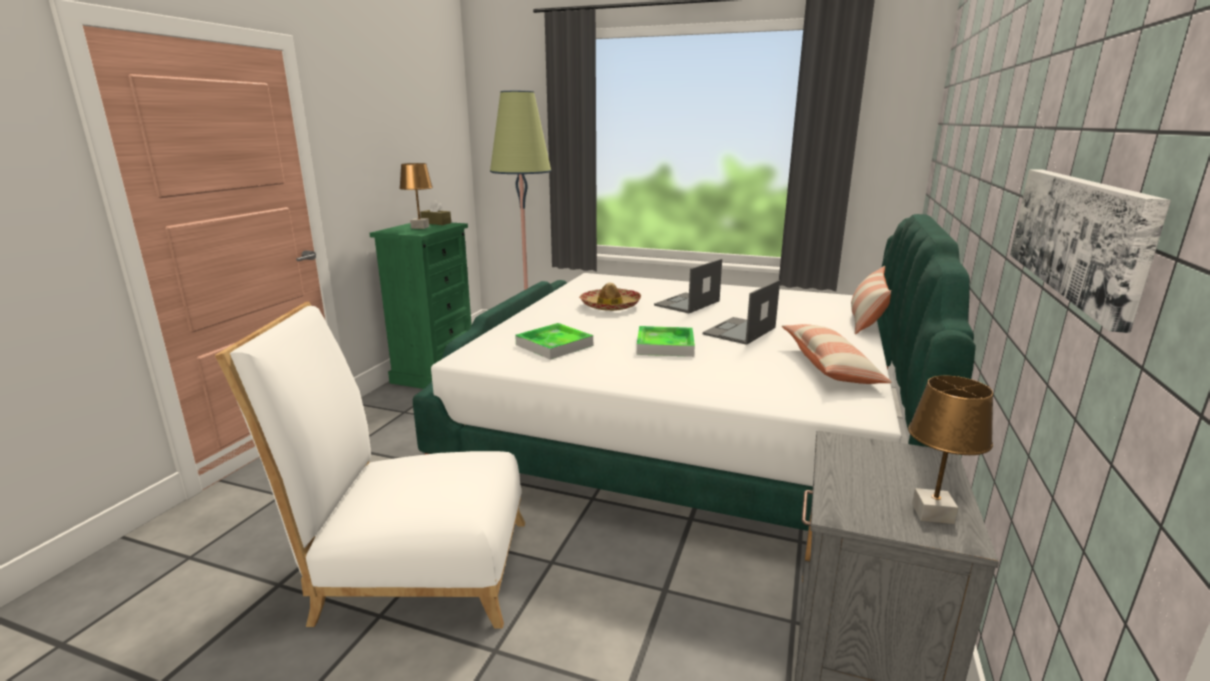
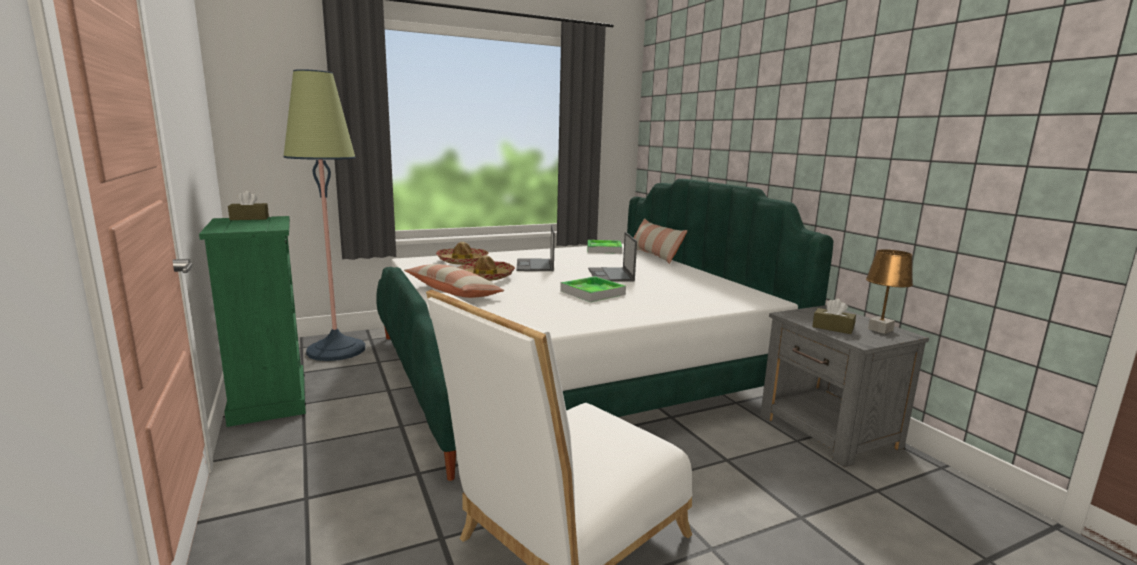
camera: 45 degrees left, 5 degrees down
brown table lamp [399,163,433,229] -> none
tray [515,323,593,360] -> tray moved to [588,240,622,254]
pillow [782,324,892,384] -> pillow moved to [404,264,504,298]
picture [1010,169,1171,333] -> none
none -> hat [436,242,488,265]
none -> brown tissue box [812,299,856,334]

